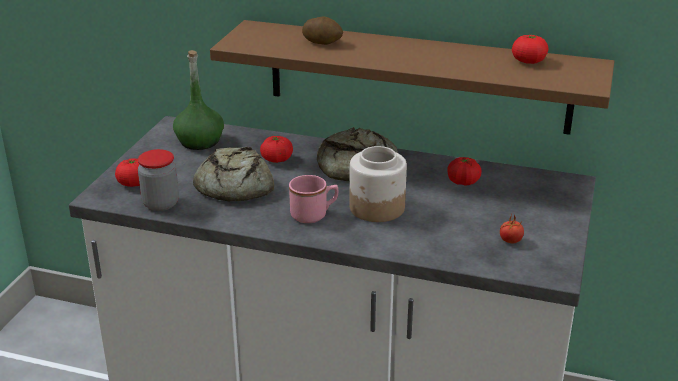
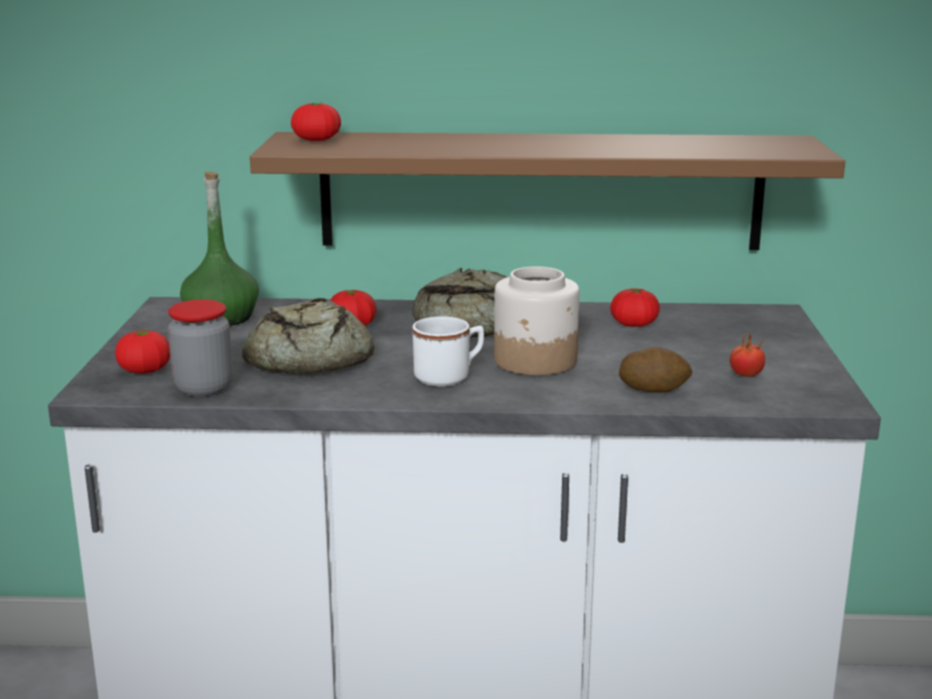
camera: 15 degrees left, 10 degrees down
pink mug [289,175,338,223] -> white mug [412,316,484,387]
potato [302,16,343,45] -> potato moved to [619,346,693,393]
tomato [512,35,548,64] -> tomato moved to [291,102,341,141]

